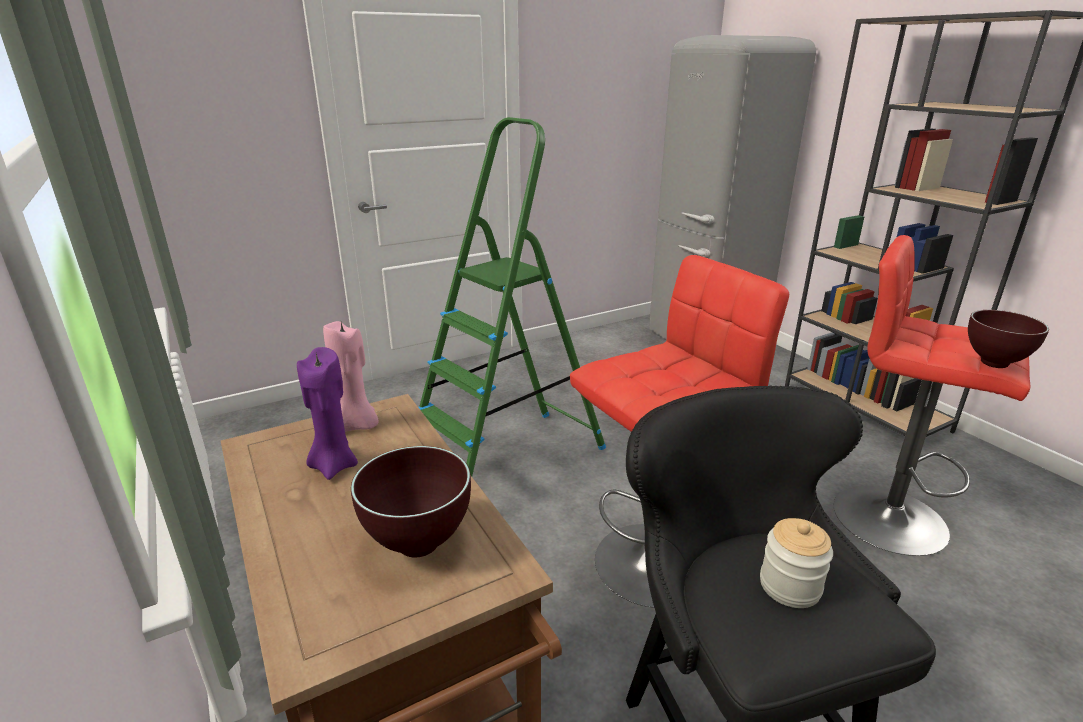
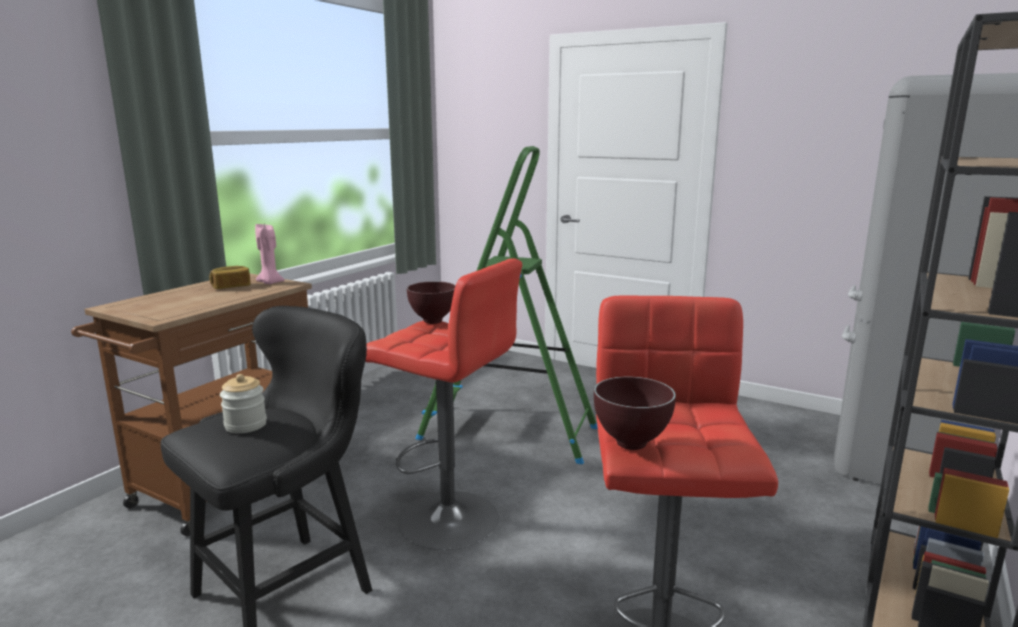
camera: 60 degrees right, 10 degrees down
purple candle [297,347,358,480] -> bread [209,266,251,289]
brown bowl [351,446,471,557] -> brown bowl moved to [407,281,456,324]

